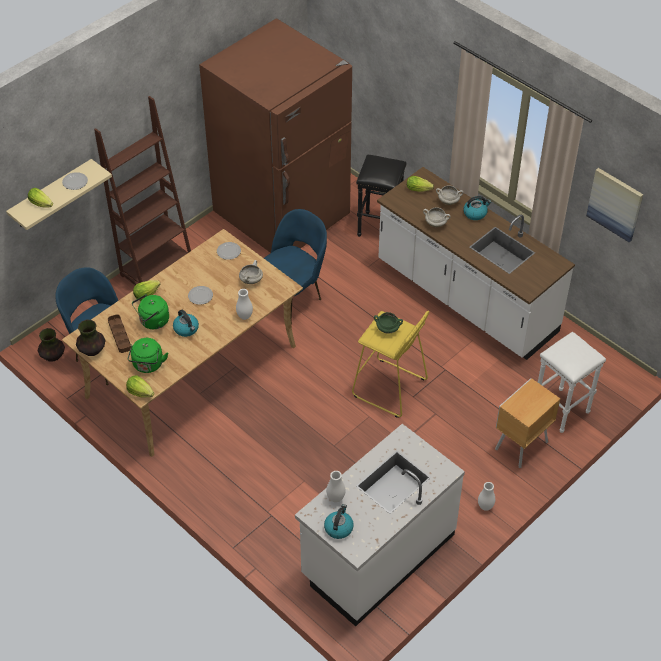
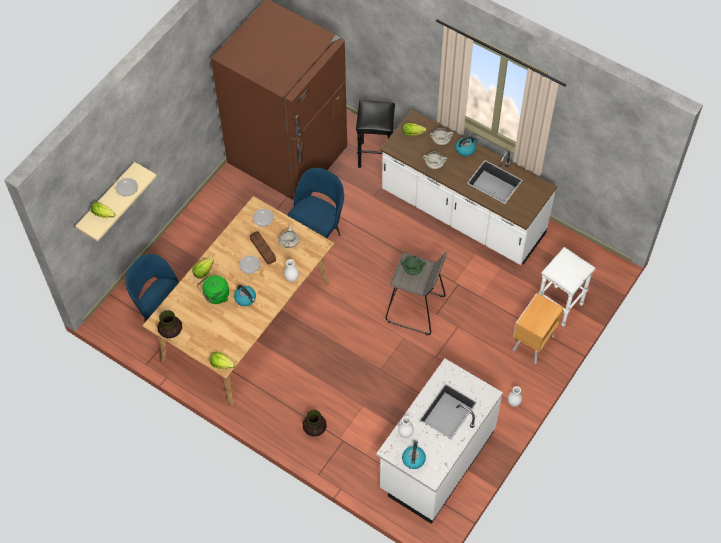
camera: 10 degrees left, 10 degrees up
vase [38,328,65,362] -> vase moved to [303,410,327,437]
brown bookcase [94,96,191,285] -> none
brown tray [108,314,131,353] -> brown tray moved to [250,231,276,264]
green kettle [128,338,168,373] -> none
yellow stool [352,311,429,418] -> grey stool [386,252,447,335]
picture [586,168,643,242] -> none

